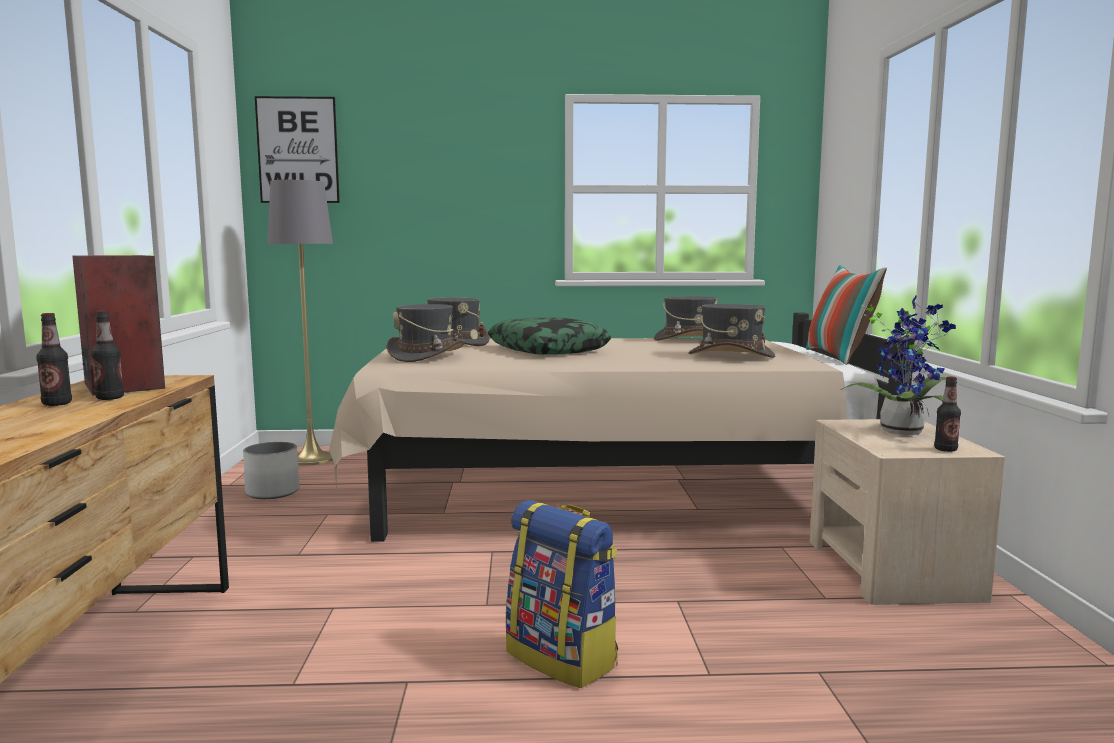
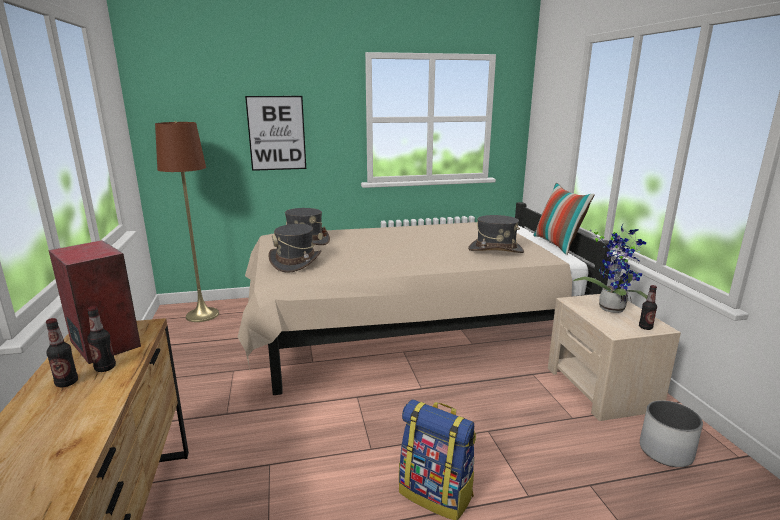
camera: 10 degrees left, 10 degrees up
white planter [243,442,299,499] -> white planter moved to [640,400,703,467]
picture [255,96,340,203] -> picture moved to [245,96,306,171]
grey floor lamp [268,179,333,465] -> brown floor lamp [155,121,219,322]
pillow [488,317,611,355] -> none
grey hat [654,296,718,341] -> none

